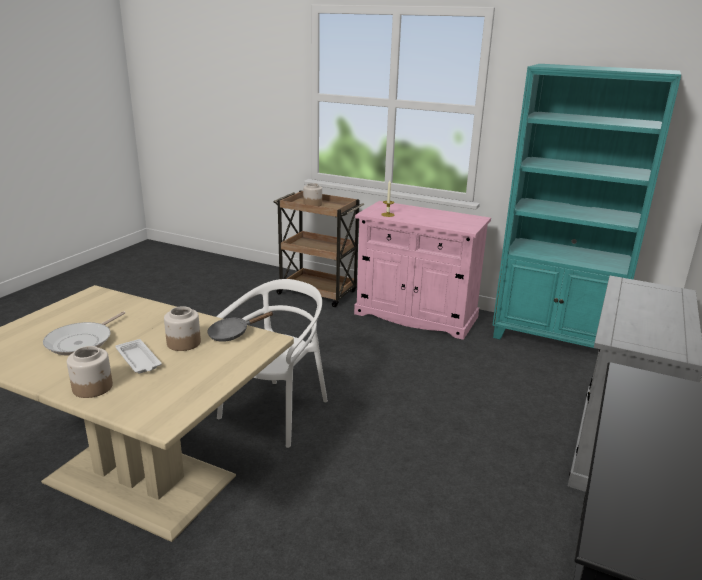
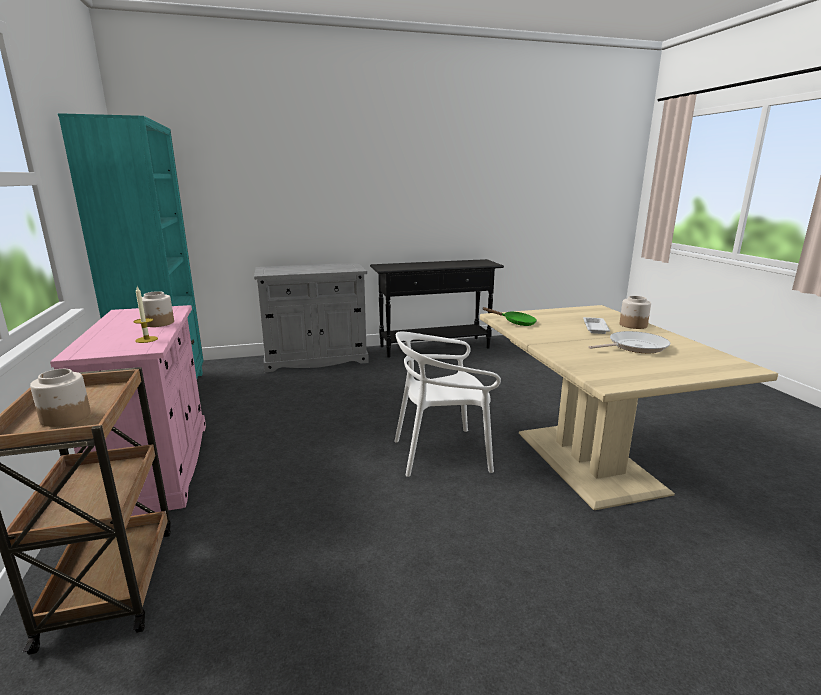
camera: 130 degrees left, 5 degrees down
jar [164,306,201,351] -> jar moved to [142,291,174,327]
grey frying pan [207,311,274,342] -> green frying pan [482,307,537,326]

